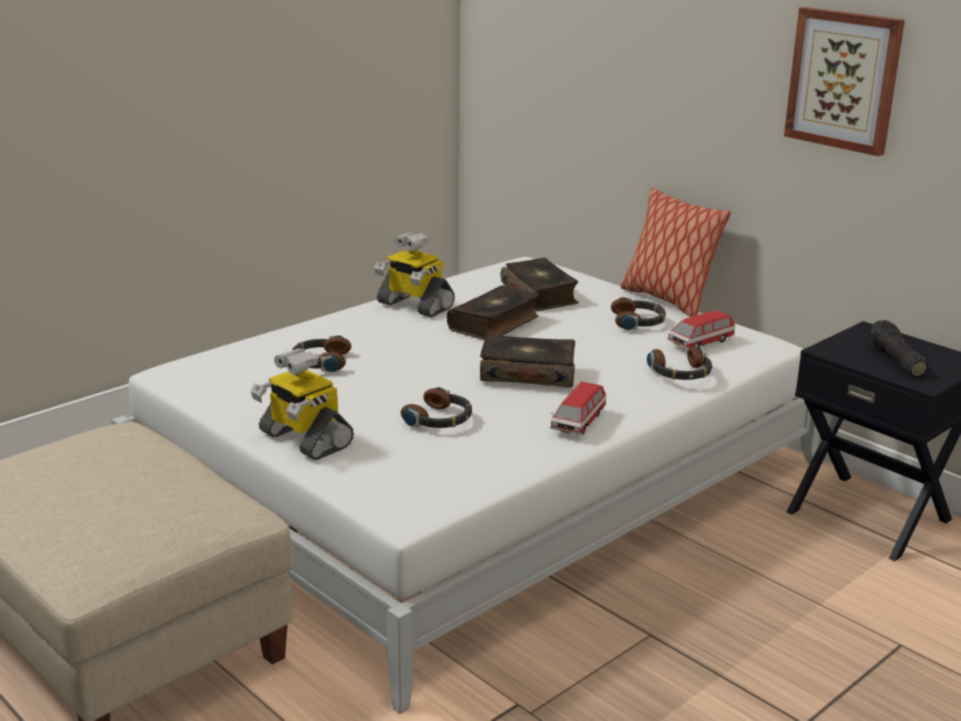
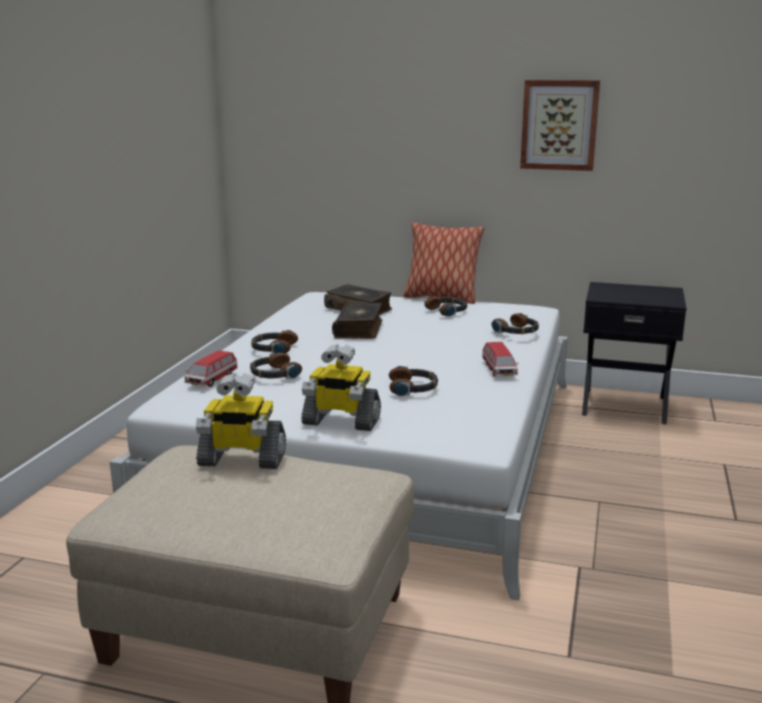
camera: 30 degrees left, 5 degrees down
toy robot [374,232,455,317] -> toy robot moved to [196,373,286,469]
book [480,335,575,388] -> none
toy car [667,310,735,349] -> toy car moved to [184,350,238,387]
flashlight [868,320,928,377] -> none
none -> headphones [251,330,298,354]

